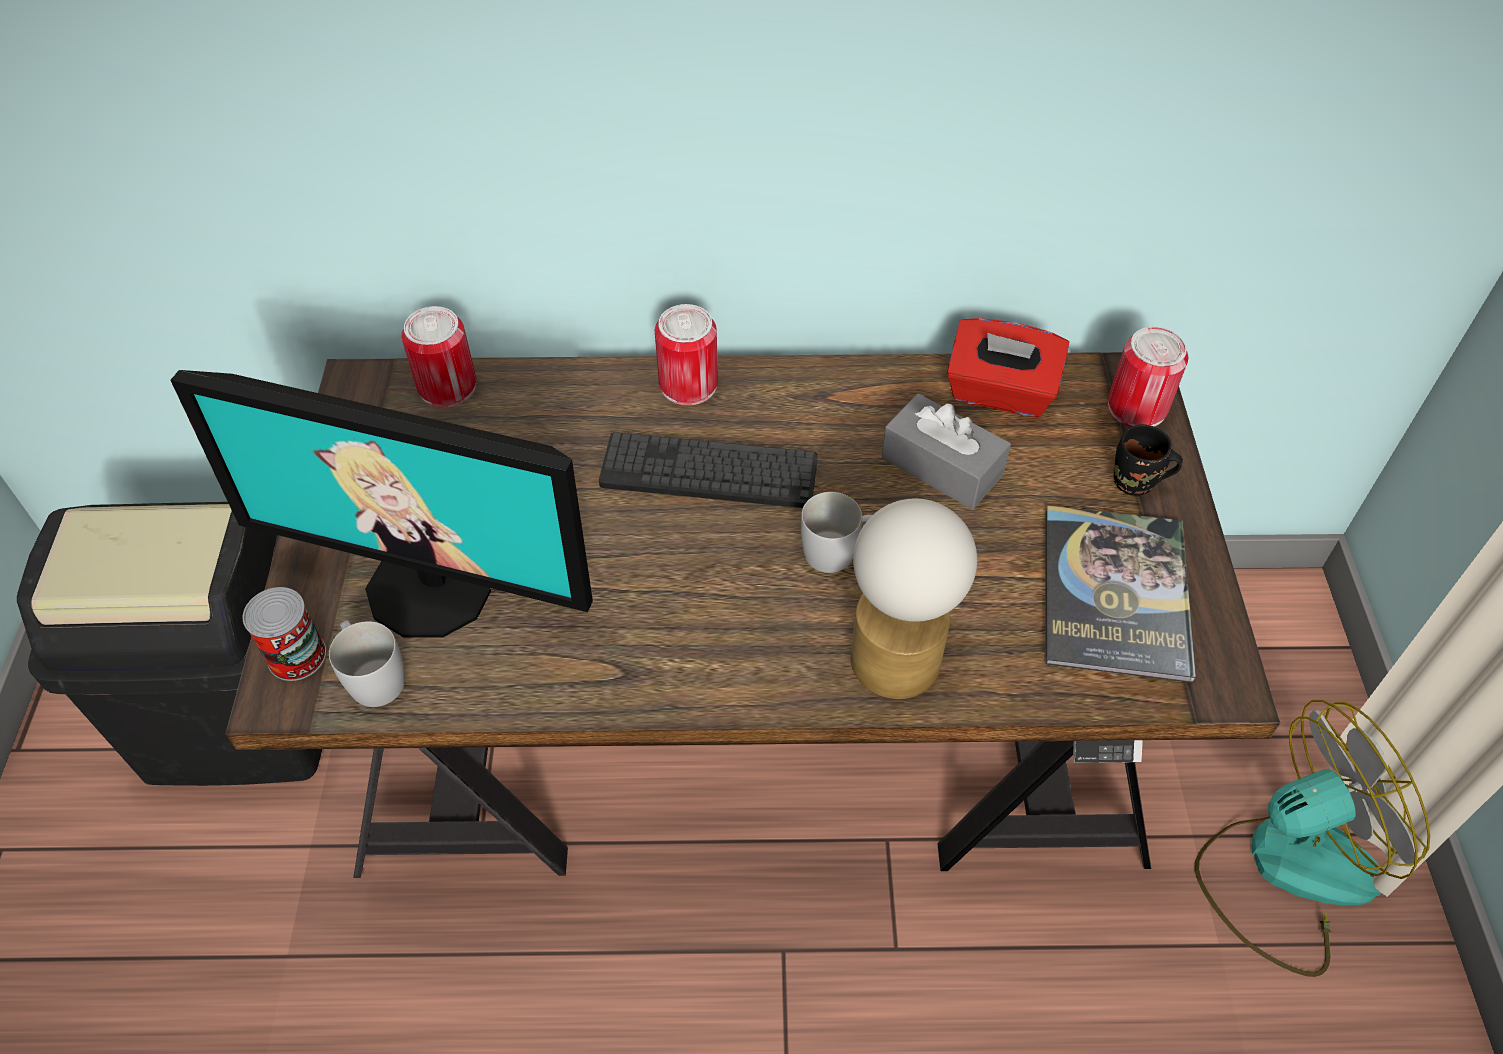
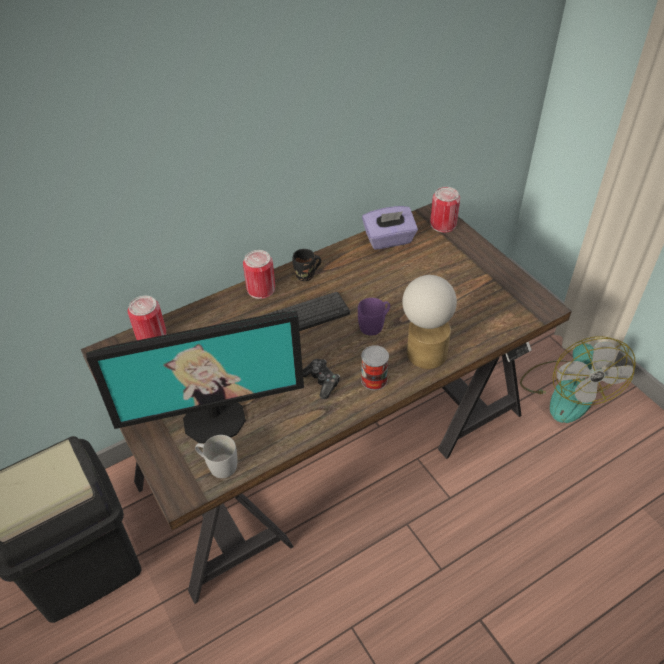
camera: 30 degrees left, 5 degrees down
can [243,587,326,681] -> can moved to [361,345,389,390]
white mug [801,492,872,573] -> purple mug [358,298,390,336]
grey tissue box [882,394,1011,509] -> none
red tissue box [947,318,1069,417] -> purple tissue box [362,206,418,250]
book [1045,505,1196,683] -> none
black mug [1114,424,1183,496] -> black mug moved to [292,249,321,281]
fan [1194,700,1430,977] -> fan turned 135 degrees clockwise [520,336,635,423]
none -> game controller [303,359,340,399]

